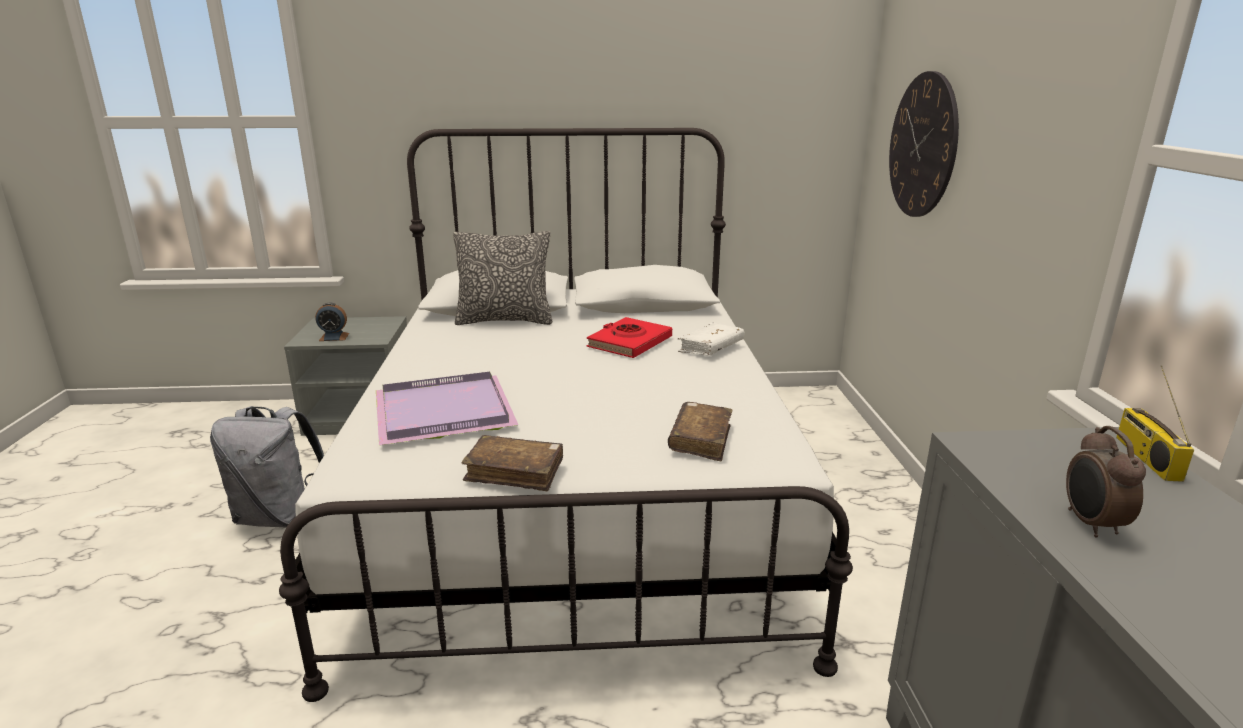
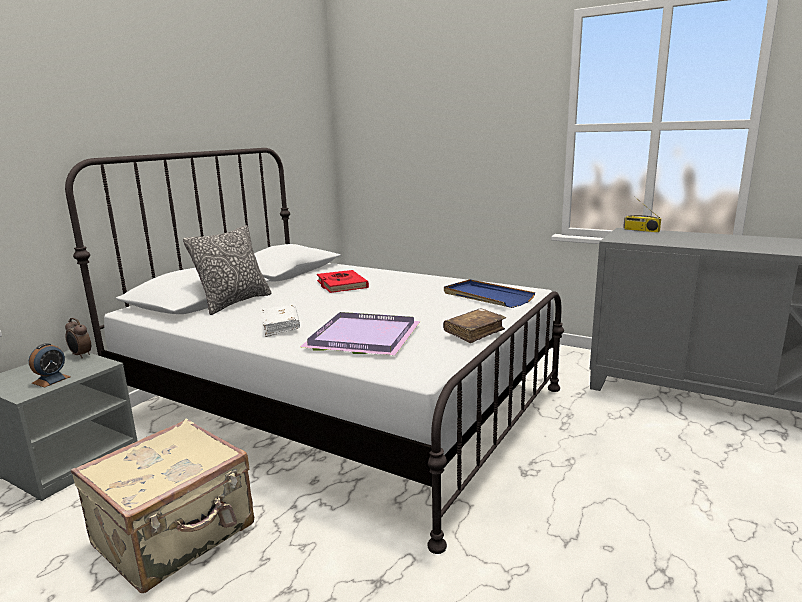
camera: 55 degrees left, 5 degrees down
grey backpack [210,406,324,528] -> beige suitcase [71,419,254,593]
brown book [668,402,732,462] -> blue tray [444,279,535,308]
white book [678,322,745,356] -> white book moved to [262,304,300,337]
wall clock [889,71,959,217] -> none
alarm clock [1066,426,1146,537] -> alarm clock moved to [65,318,91,358]

